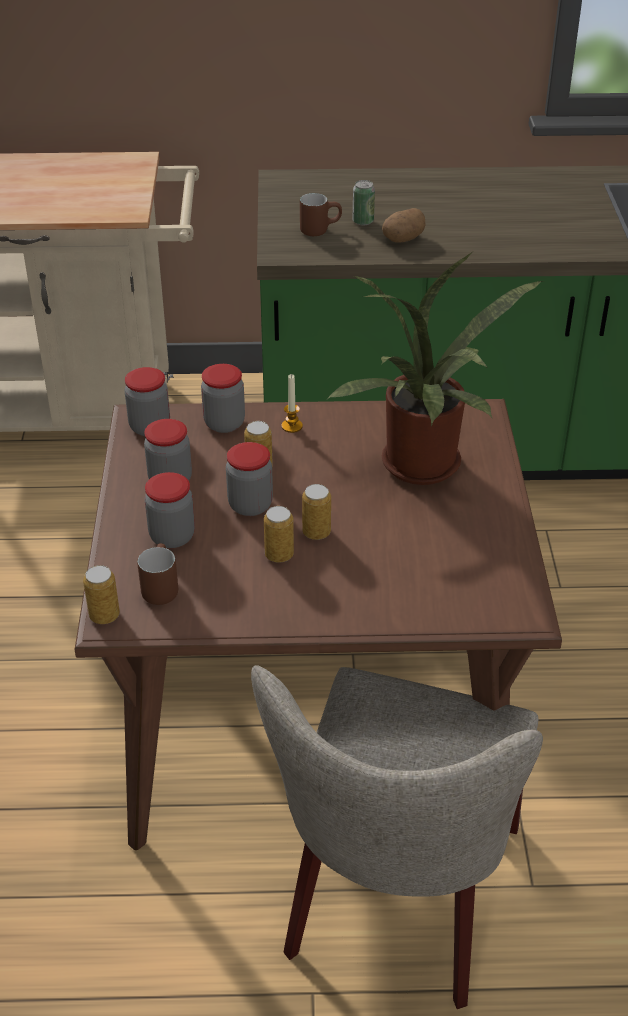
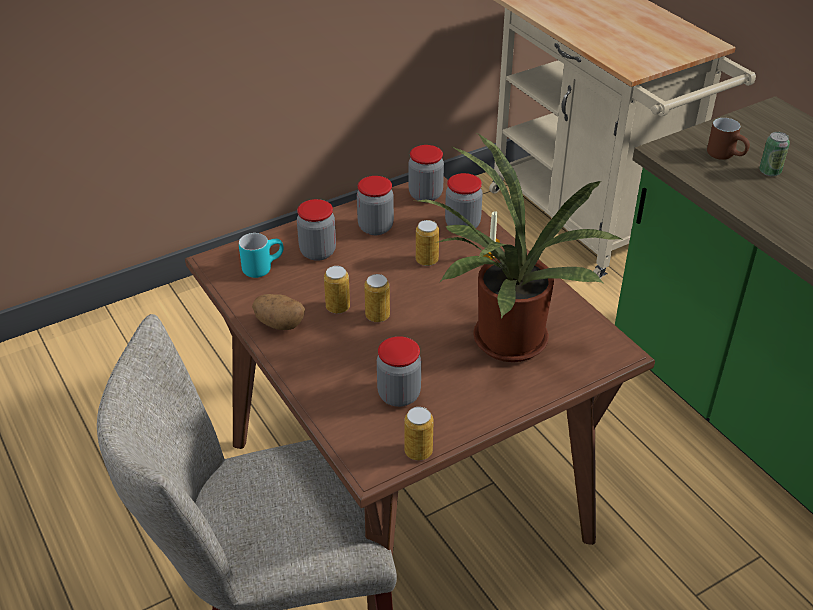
camera: 60 degrees right, 0 degrees up
can [83,565,120,624] -> can moved to [404,407,433,460]
brown mug [137,543,178,605] -> turquoise mug [239,233,284,278]
jar [226,442,273,516] -> jar moved to [377,336,421,407]
potato [382,208,426,243] -> potato moved to [252,294,305,330]

